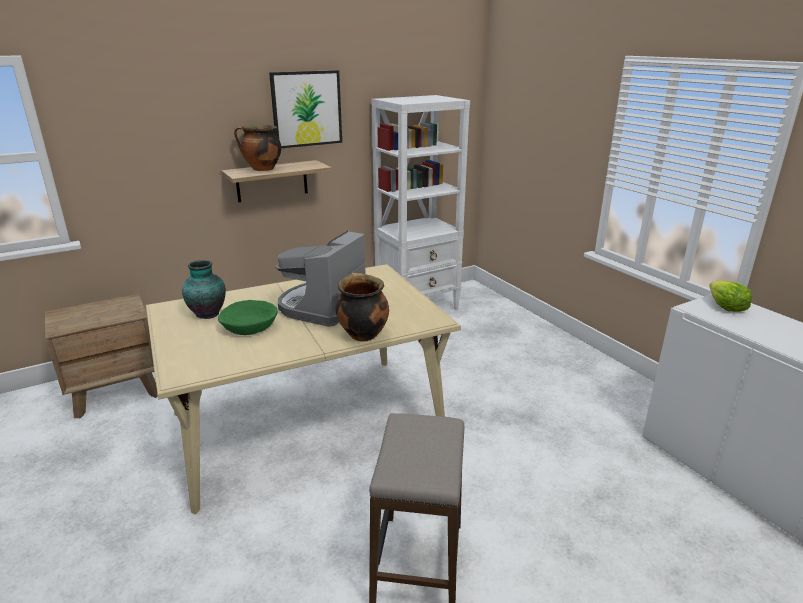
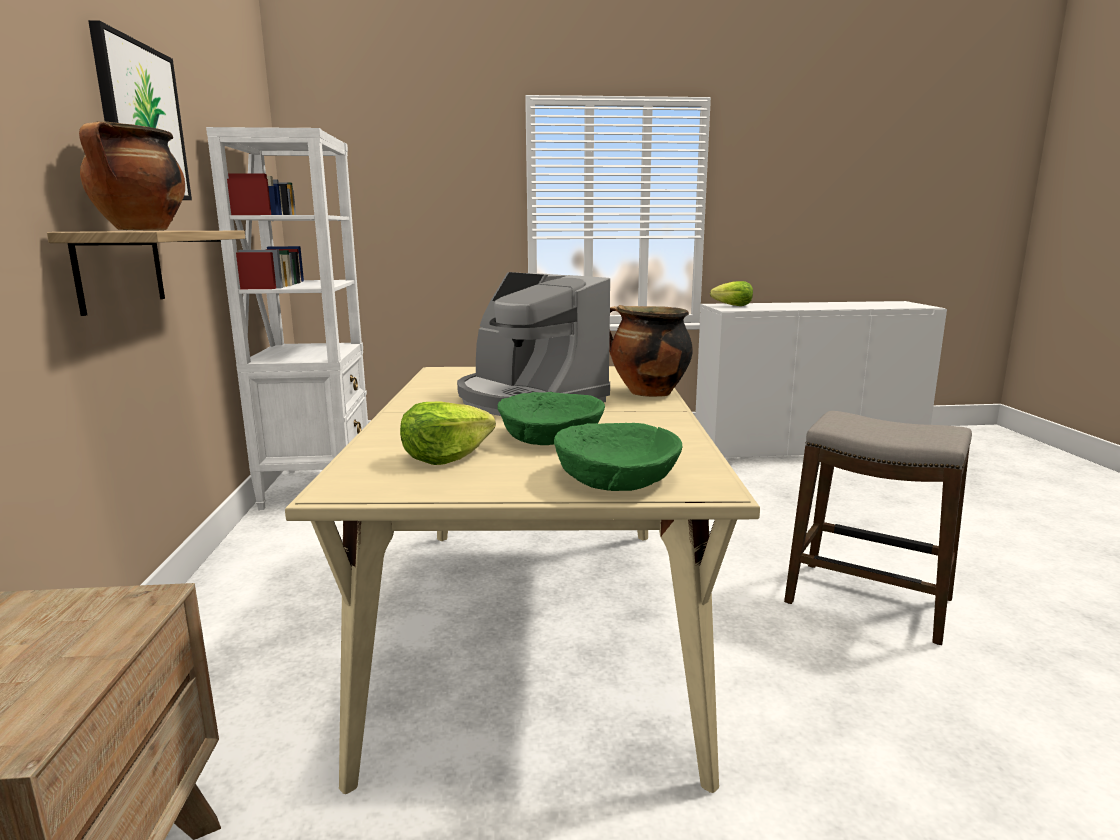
camera: 65 degrees left, 10 degrees down
vase [182,260,226,319] -> lettuce [400,401,496,465]
none -> green bowl [554,423,683,491]

